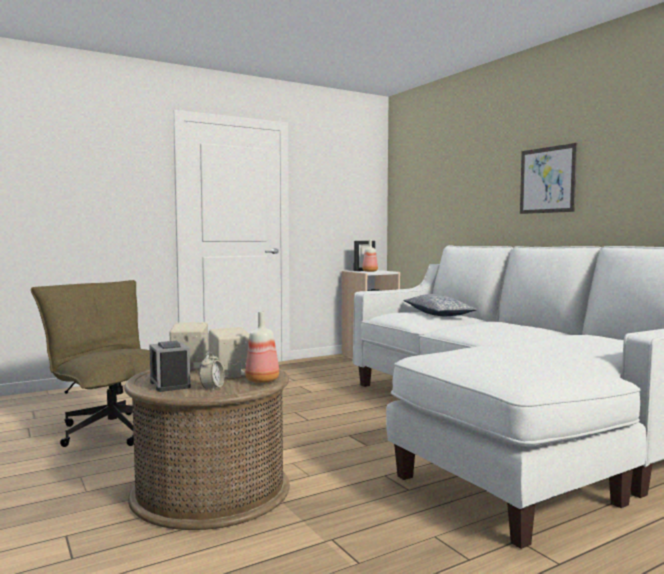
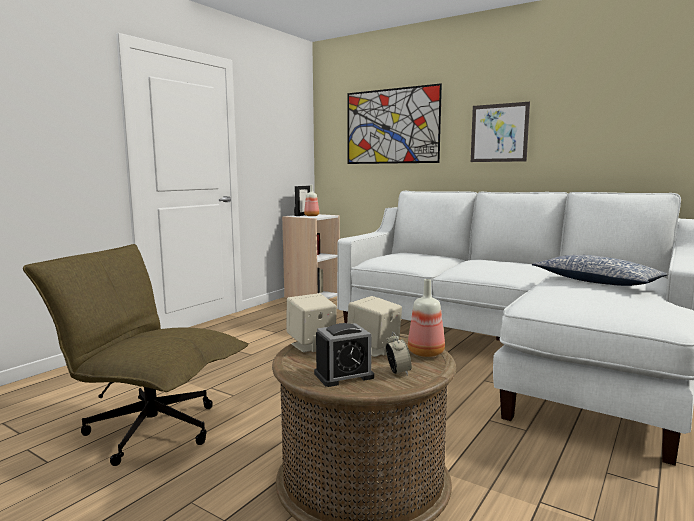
camera: 25 degrees left, 5 degrees up
alarm clock [149,341,191,392] -> alarm clock turned 60 degrees counterclockwise [314,323,374,387]
pillow [404,294,477,316] -> pillow moved to [532,255,669,286]
none -> picture [347,83,442,164]

